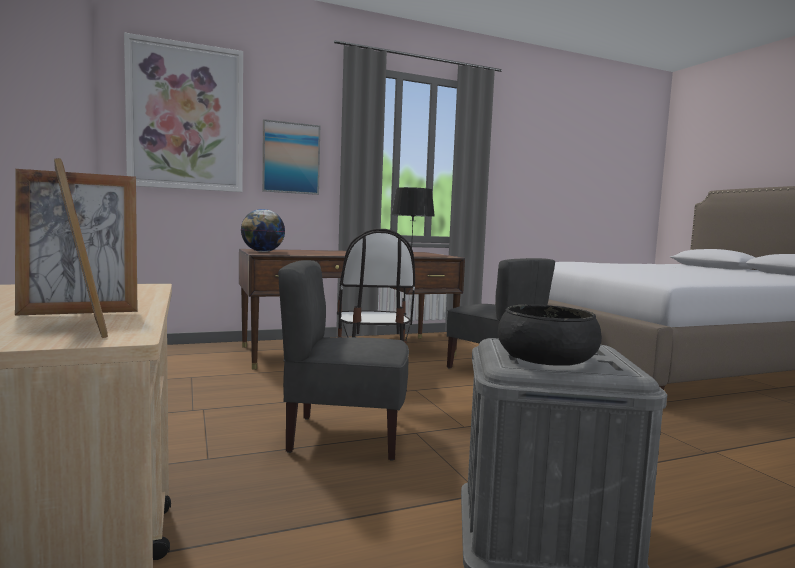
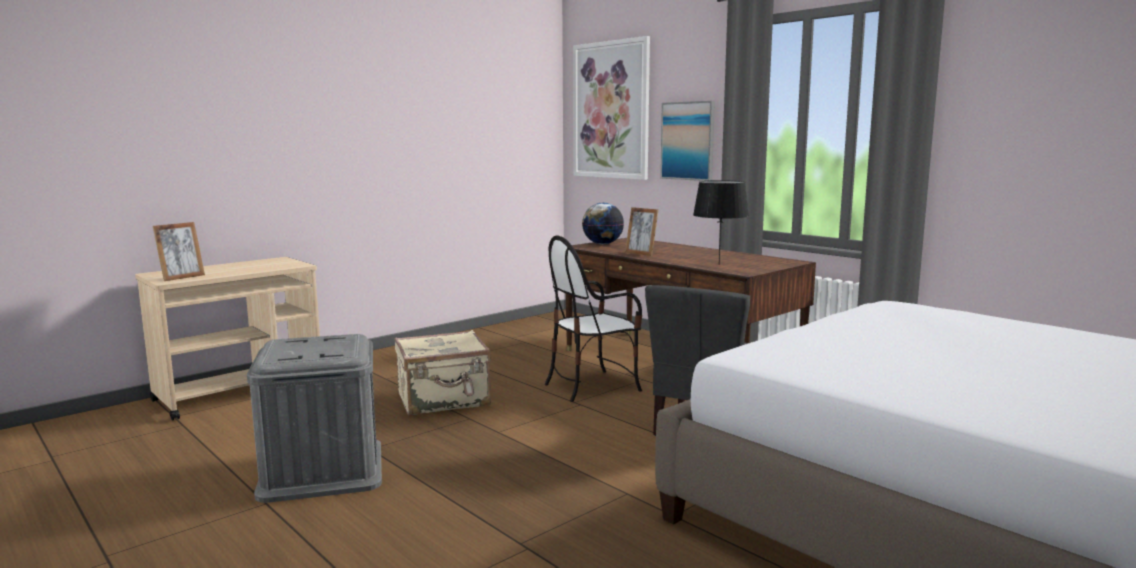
camera: 70 degrees right, 5 degrees up
picture frame [15,169,138,316] -> picture frame moved to [625,207,658,256]
grey chair [278,260,409,461] -> beige suitcase [394,330,491,416]
black bowl [498,304,602,366] -> none

